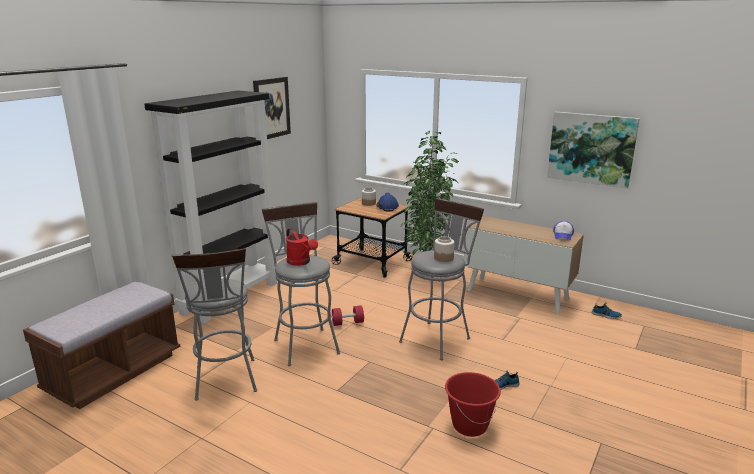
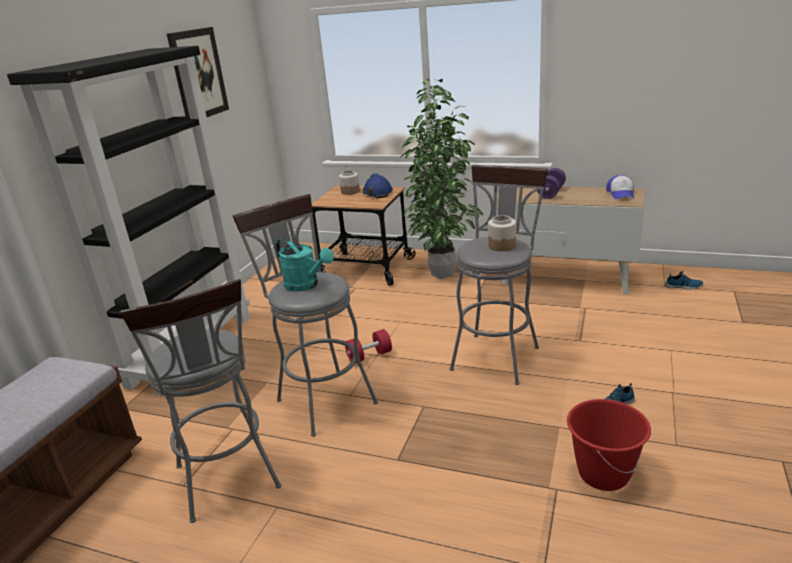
camera: 10 degrees left, 5 degrees up
red watering can [286,228,318,266] -> turquoise watering can [276,237,334,292]
picture [547,112,640,189] -> none
none -> purple dumbbell [537,168,566,199]

